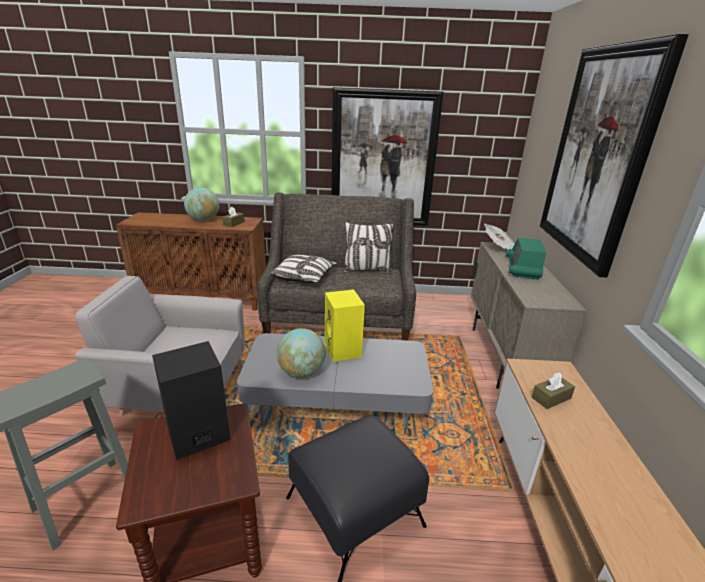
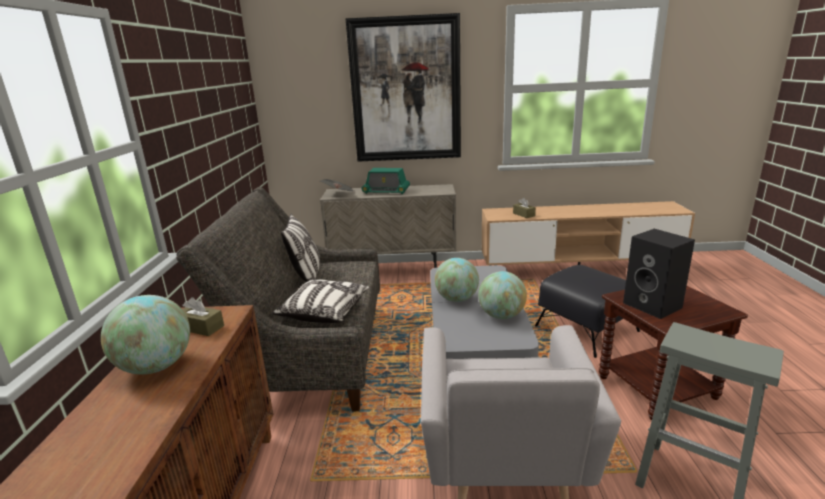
camera: 90 degrees left, 5 degrees down
yellow speaker [325,289,365,362] -> globe [435,258,479,302]
picture [332,87,444,226] -> none

